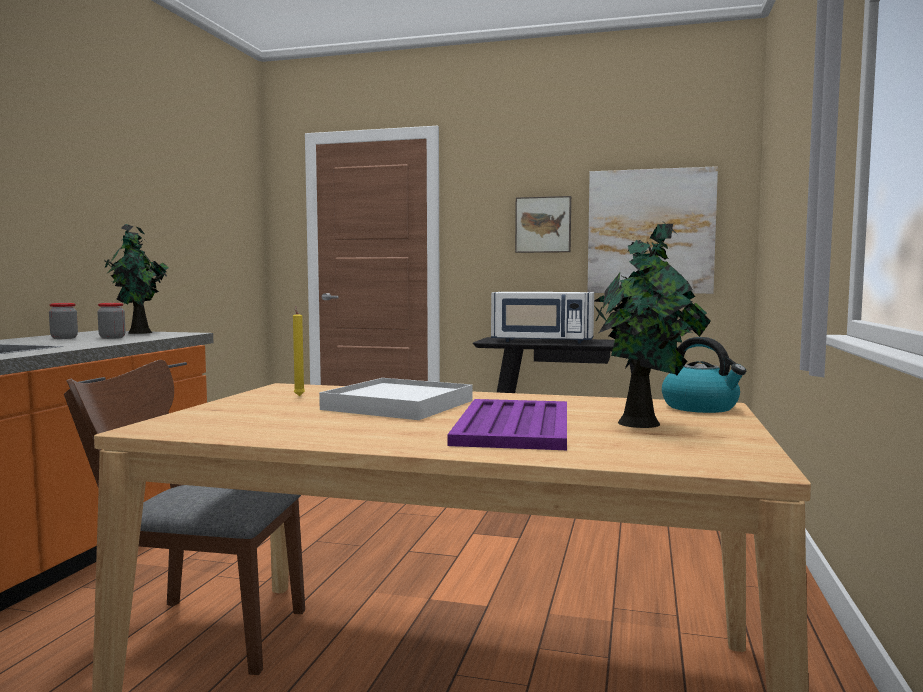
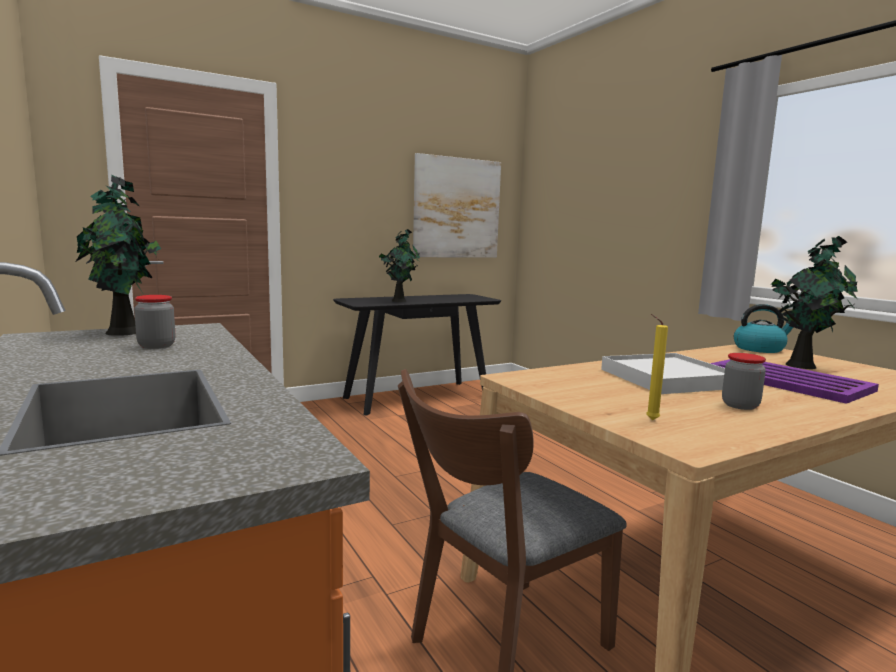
camera: 45 degrees left, 5 degrees up
jar [49,303,78,339] -> jar moved to [722,353,766,410]
yellow candle [293,306,305,396] -> yellow candle moved to [646,314,668,420]
white microwave [491,292,594,344] -> potted plant [379,229,420,302]
picture [515,196,571,253] -> none

